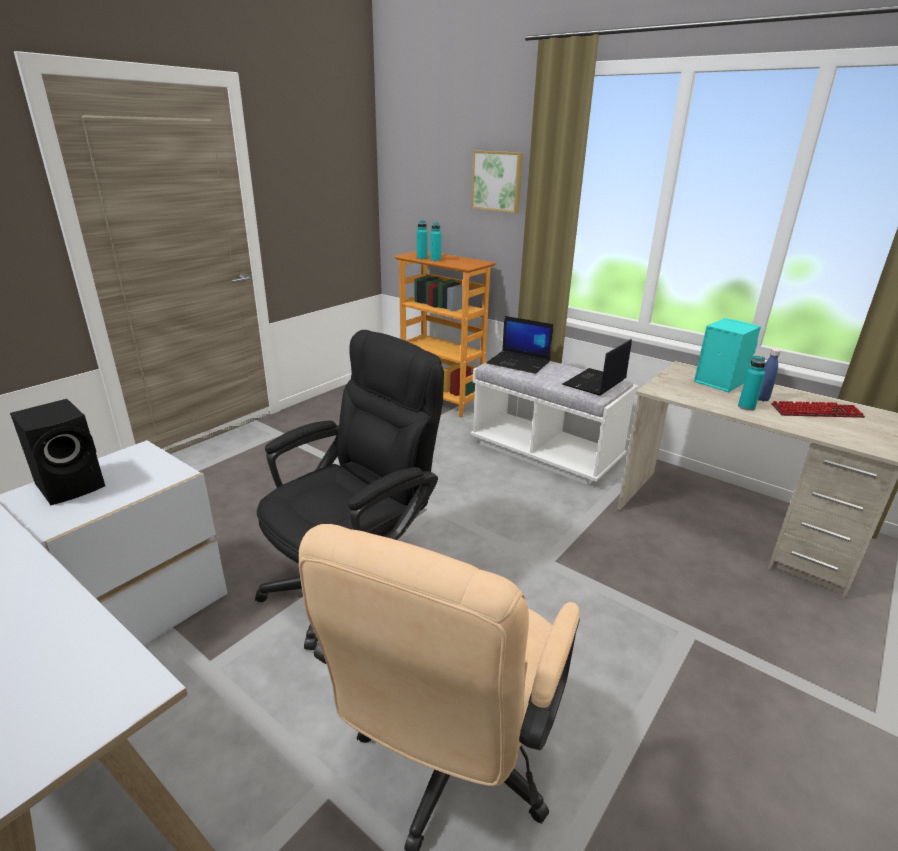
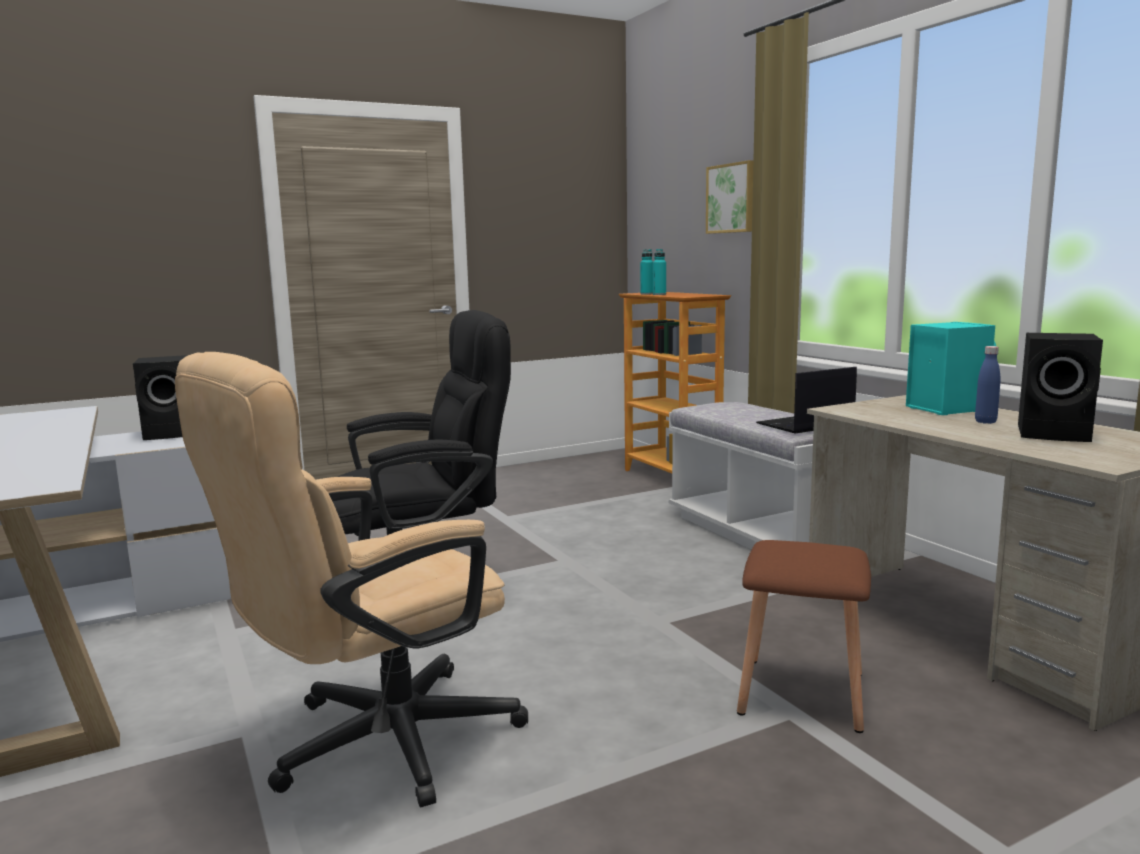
camera: 25 degrees right, 15 degrees down
laptop [486,316,554,374] -> none
turquoise bottle [738,356,766,411] -> none
keyboard [771,401,865,418] -> black speaker [1018,333,1103,442]
none -> brown stool [737,540,871,733]

